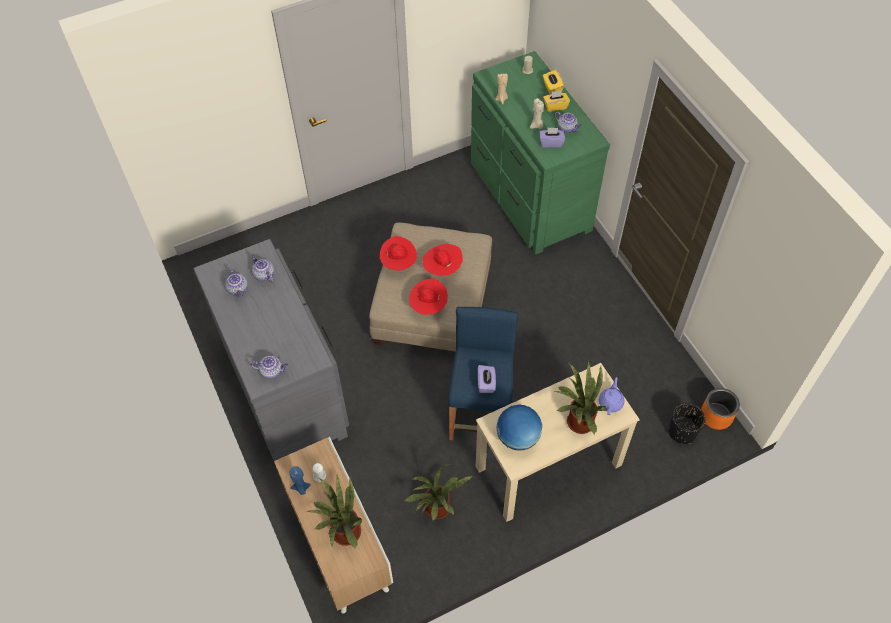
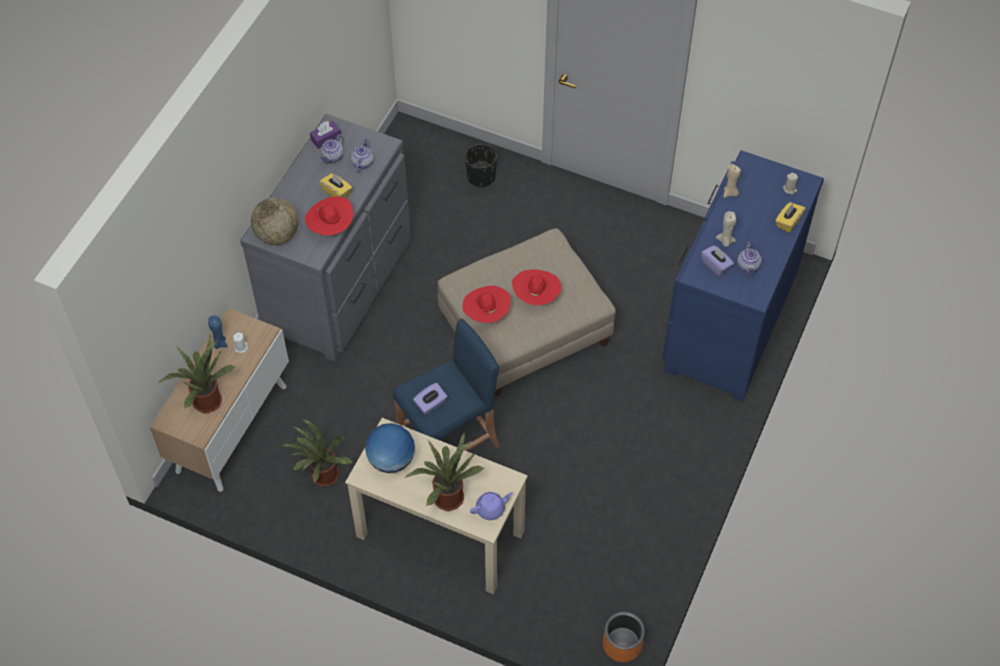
camera: 50 degrees right, 0 degrees up
teapot [251,356,288,379] -> globe [251,198,298,245]
red hat [380,236,417,271] -> red hat moved to [305,196,354,236]
green dresser [471,51,610,255] -> blue dresser [662,150,824,401]
yellow tissue box [543,91,570,112] -> yellow tissue box moved to [319,173,352,198]
black planter [669,403,705,444] -> black planter moved to [465,143,497,187]
none -> purple tissue box [310,121,341,149]

